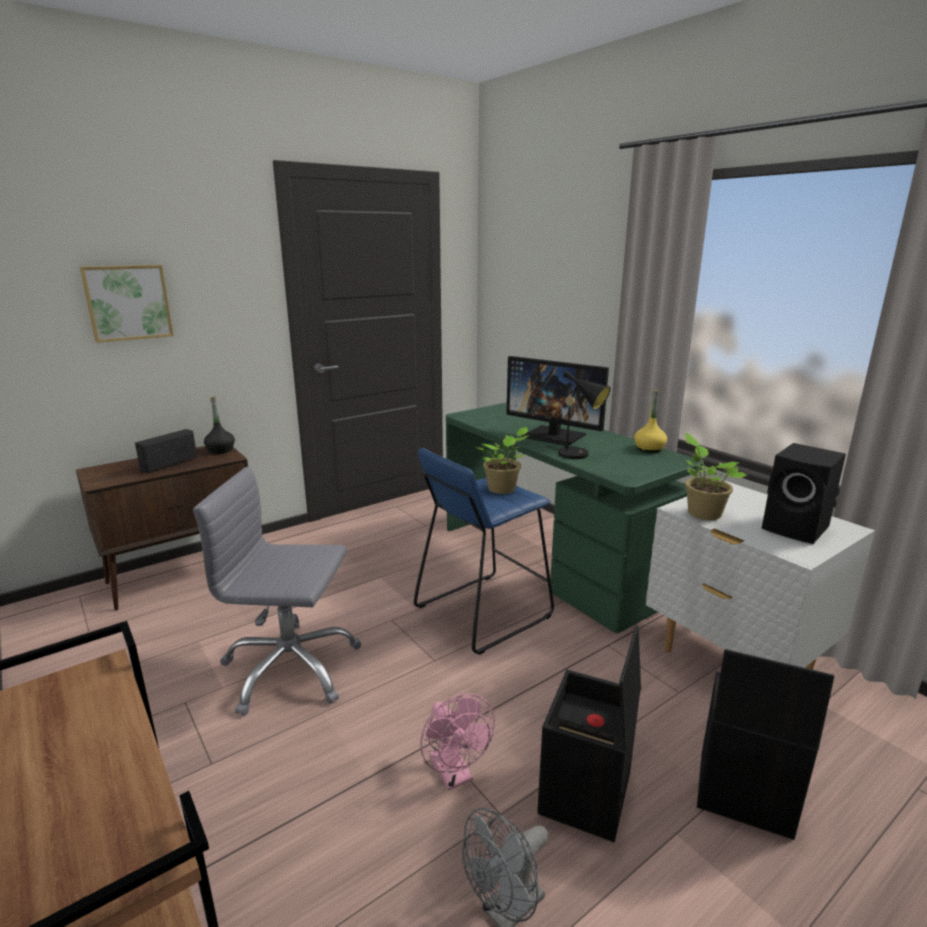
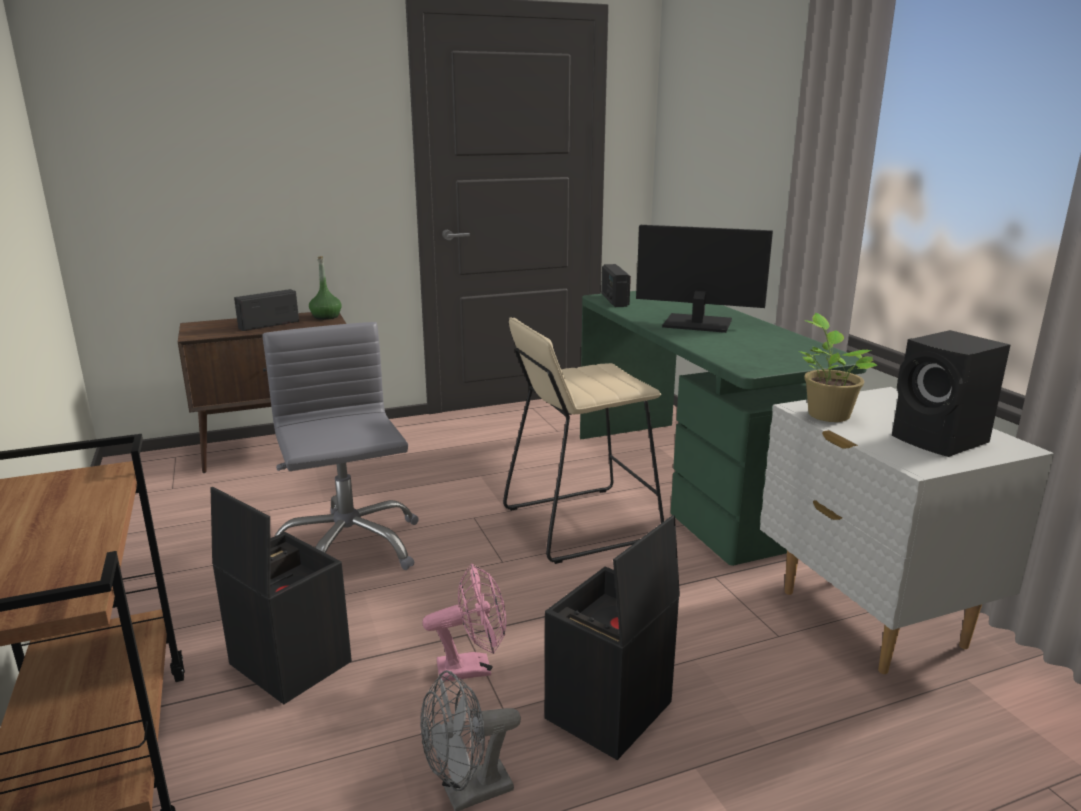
camera: 15 degrees right, 0 degrees up
picture [80,265,174,343] -> none
grey office chair [193,467,361,716] -> grey office chair turned 45 degrees clockwise [263,322,419,570]
black bottle [204,397,235,454] -> green bottle [309,256,342,320]
blue stool [414,448,554,655] -> beige stool [503,317,664,564]
pink fan [420,694,495,790] -> pink fan turned 90 degrees counterclockwise [422,564,506,682]
potted plant [475,427,530,494] -> none
monitor [506,356,609,446] -> monitor turned 150 degrees clockwise [636,225,773,333]
black table lamp [547,370,610,459] -> none
yellow bottle [634,390,667,453] -> none
black storage box [697,649,834,840] -> black storage box moved to [211,487,352,704]
none -> radio [601,264,631,307]

